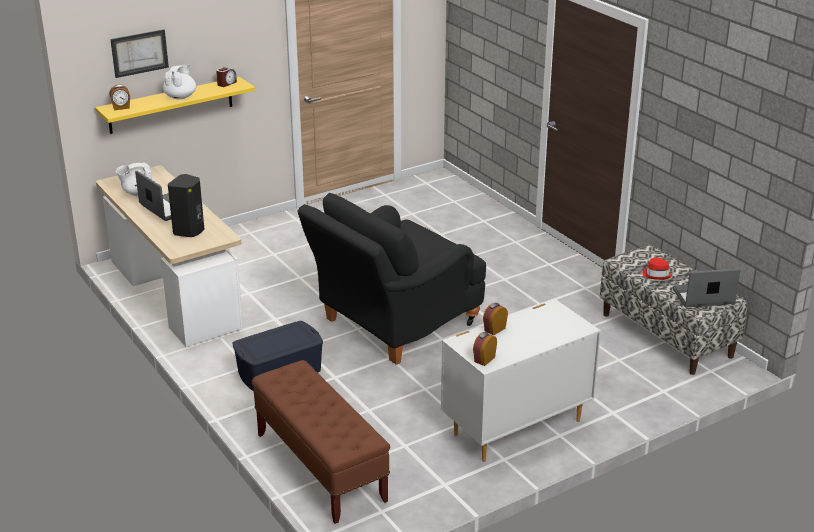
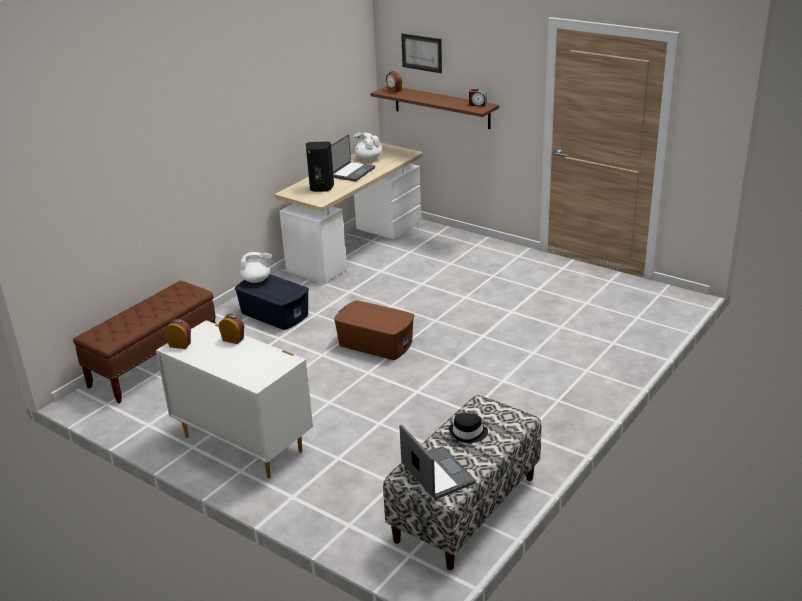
camera: 70 degrees right, 0 degrees up
yellow shelf [95,77,255,134] -> brown shelf [370,86,499,129]
white teapot [163,65,196,99] -> white teapot moved to [240,252,272,283]
black armchair [298,193,486,365] -> brown storage box [334,300,414,360]
red hat [642,258,672,280] -> black hat [449,413,488,443]

